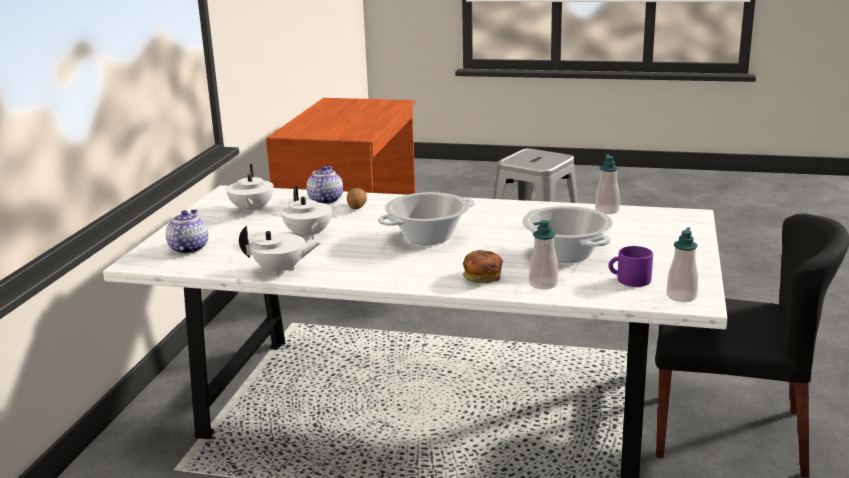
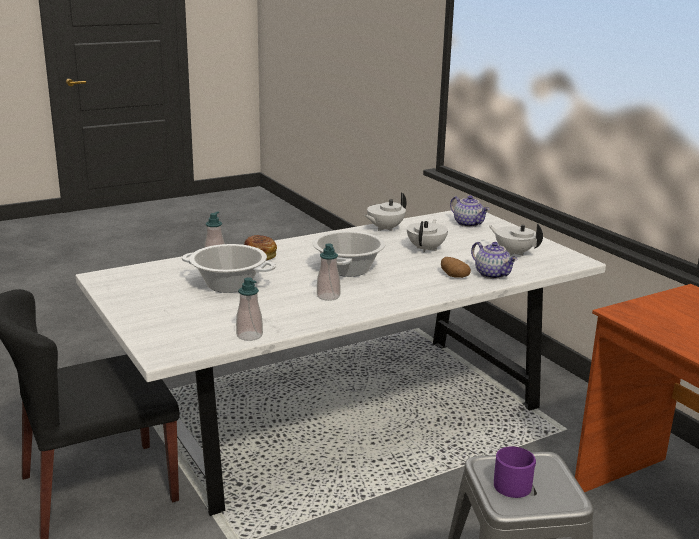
camera: 135 degrees right, 0 degrees up
white teapot [281,186,332,239] -> white teapot turned 90 degrees clockwise [407,219,448,252]
purple mug [609,246,653,287] -> purple mug moved to [494,447,536,498]
soap dispenser [667,227,698,302] -> soap dispenser moved to [317,244,340,301]

